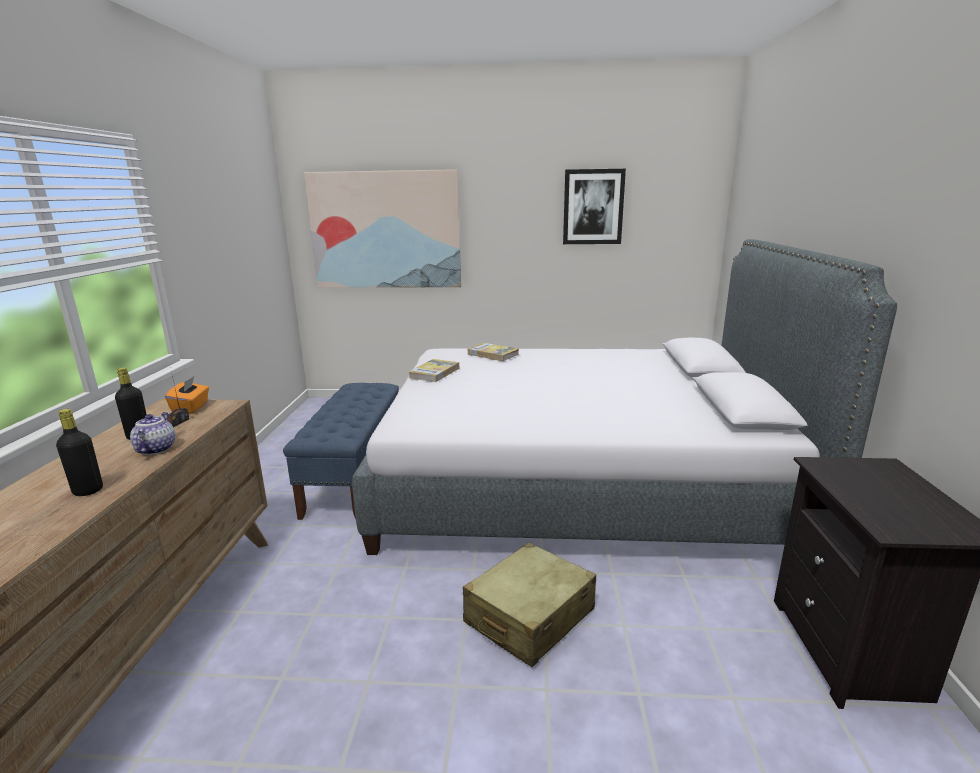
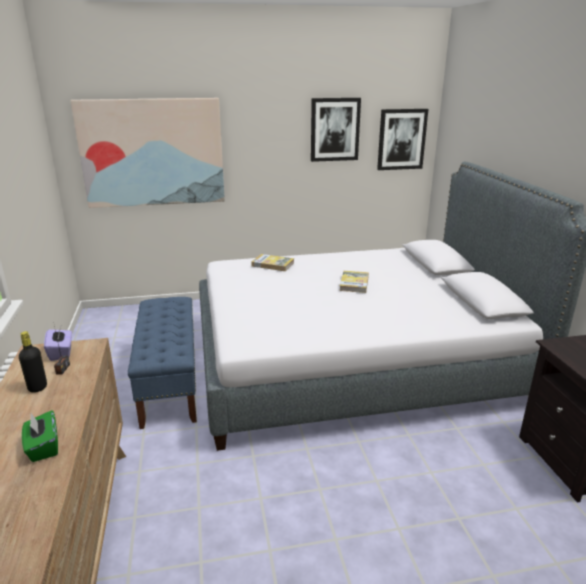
camera: 15 degrees left, 5 degrees up
black bottle [56,409,103,496] -> green tissue box [22,410,58,462]
teapot [130,412,175,455] -> none
orange tissue box [165,376,209,414] -> purple tissue box [44,324,72,361]
book [409,359,459,382] -> book moved to [339,271,369,293]
beige suitcase [463,542,596,667] -> none
none -> picture [377,109,428,170]

